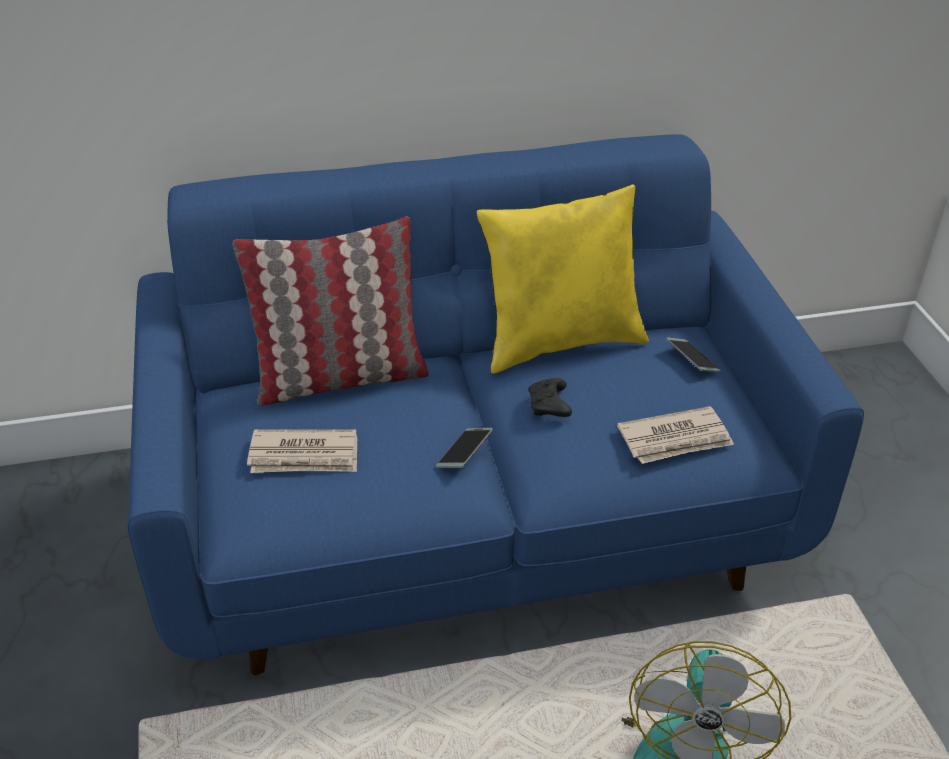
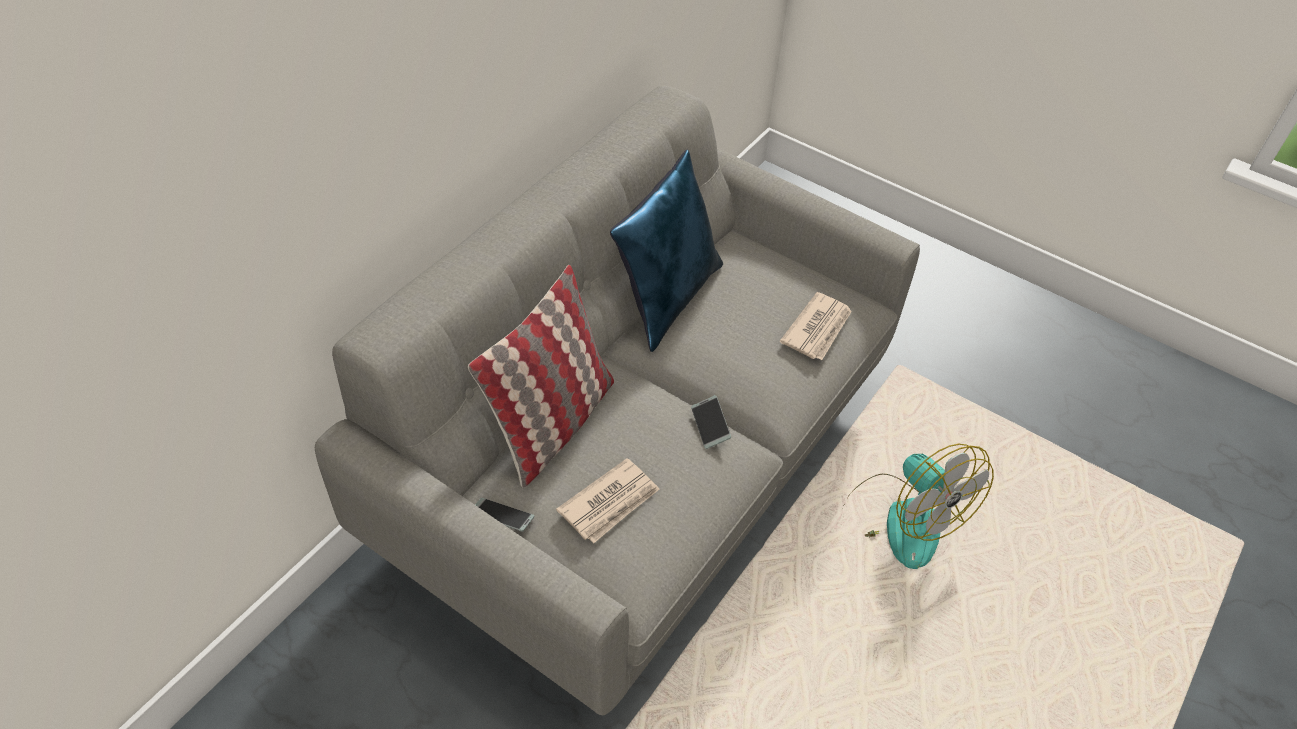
camera: 45 degrees left, 10 degrees up
blue sofa [128,134,864,675] -> grey sofa [315,86,920,715]
yellow pillow [476,184,649,374] -> blue pillow [610,150,723,352]
black game controller [528,378,572,417] -> none
phone [666,337,721,372] -> phone moved to [475,498,534,532]

